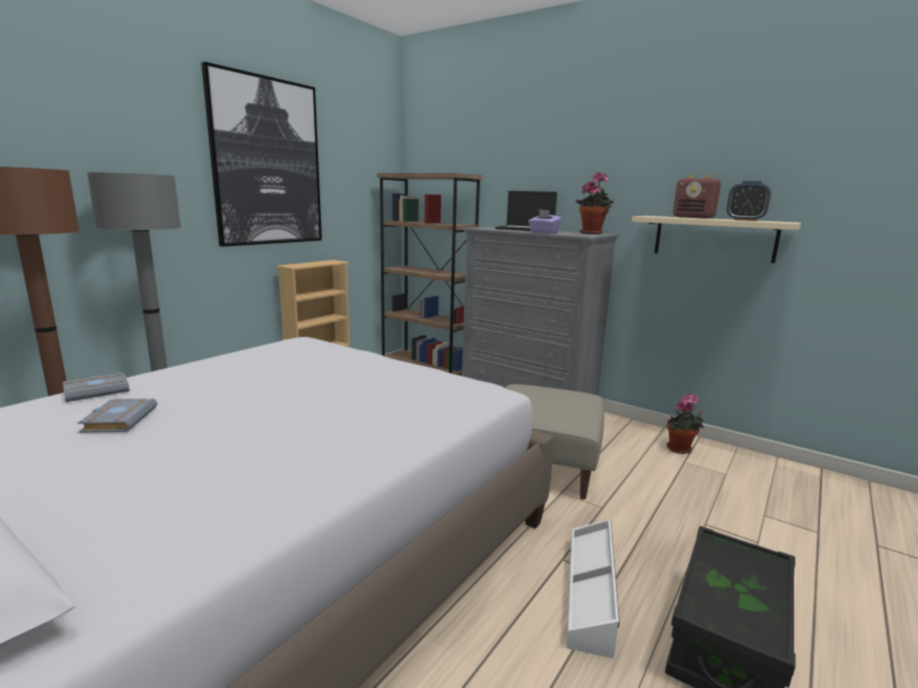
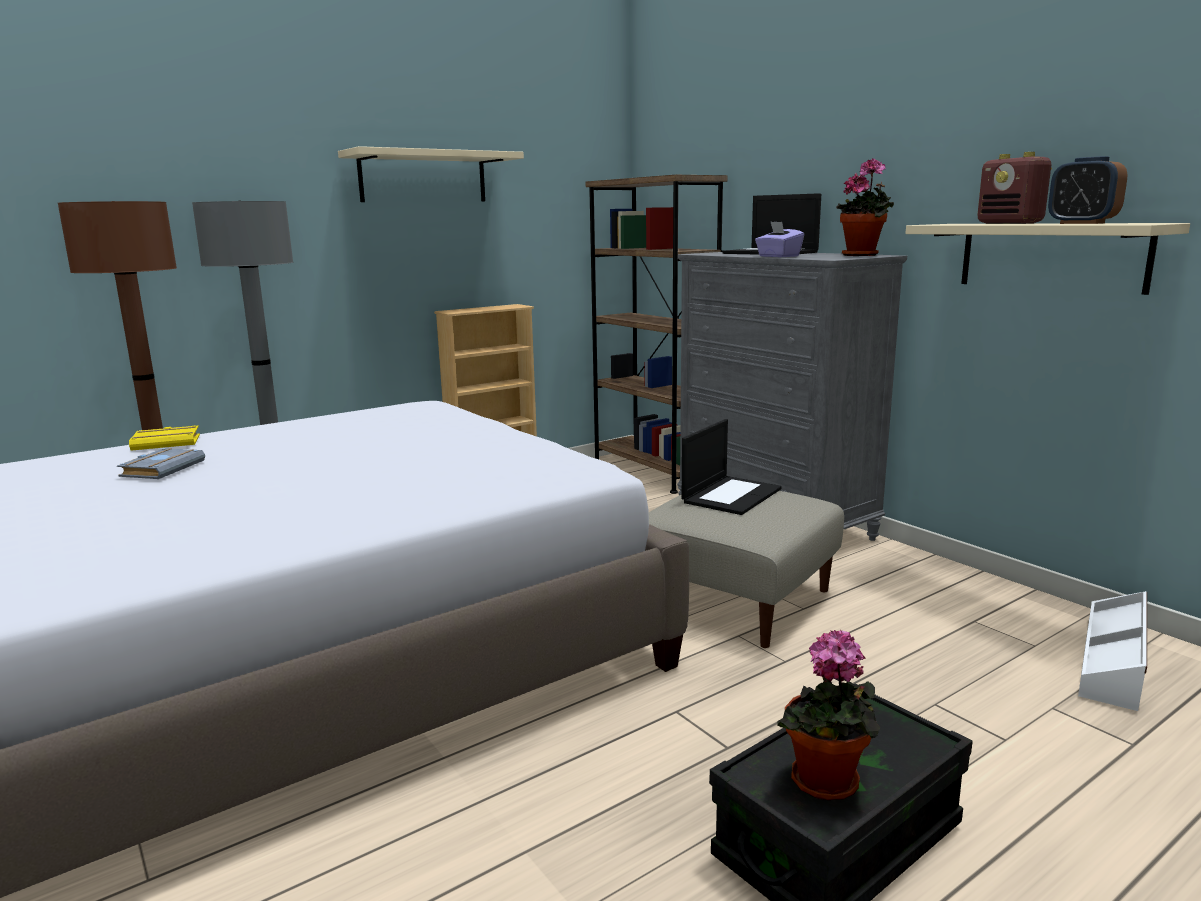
camera: 20 degrees right, 0 degrees up
grey book [63,373,130,402] -> yellow book [129,425,200,451]
picture [201,62,322,247] -> beige shelf [338,146,524,202]
white storage box [566,519,620,659] -> white storage box moved to [1078,591,1147,711]
potted plant [667,393,703,454] -> potted plant moved to [777,630,880,800]
none -> laptop [682,419,782,515]

